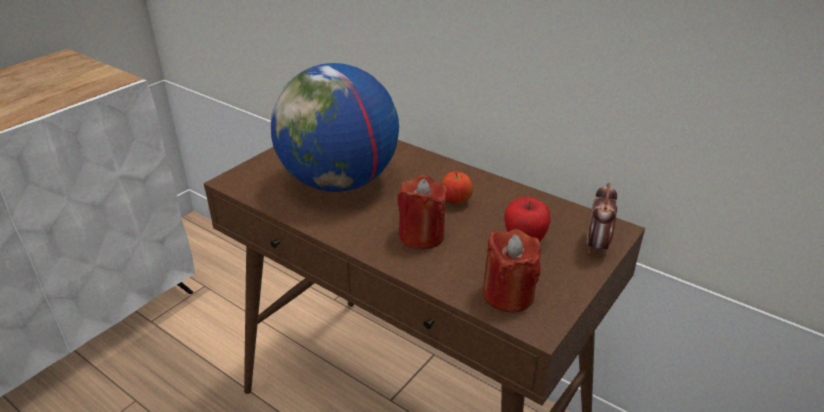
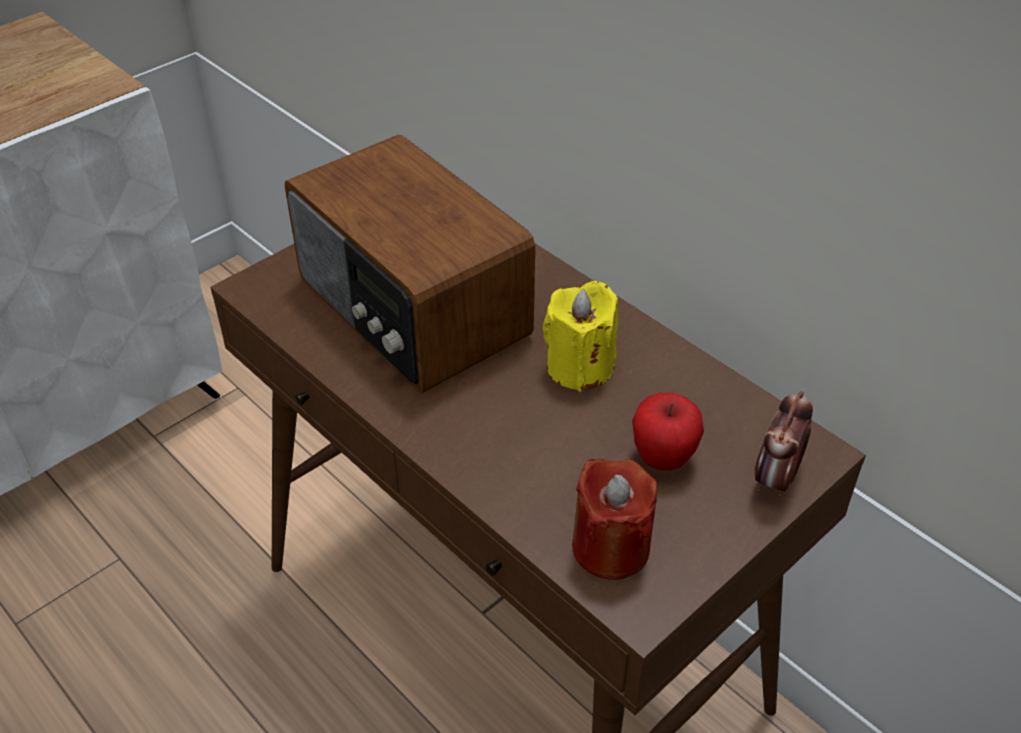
camera: 10 degrees right, 10 degrees up
globe [271,63,399,192] -> radio [285,135,535,393]
red candle [397,175,447,249] -> none
apple [441,171,473,204] -> yellow candle [543,281,619,392]

